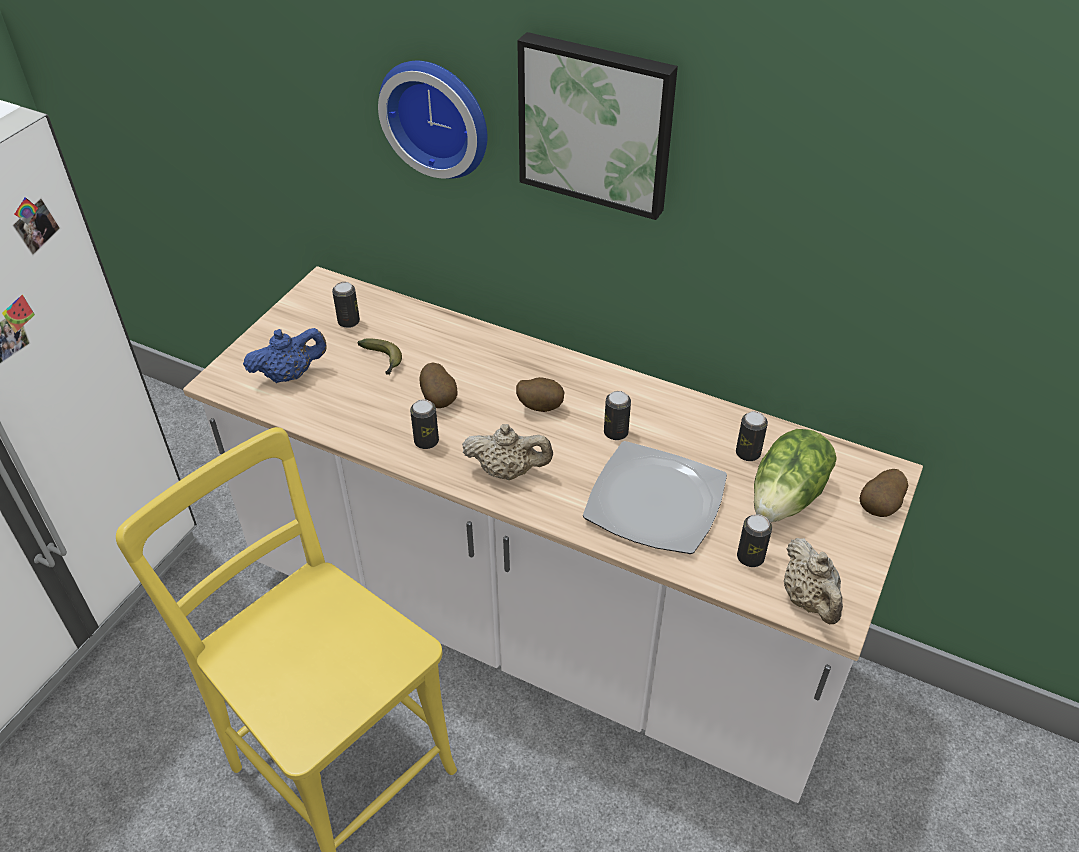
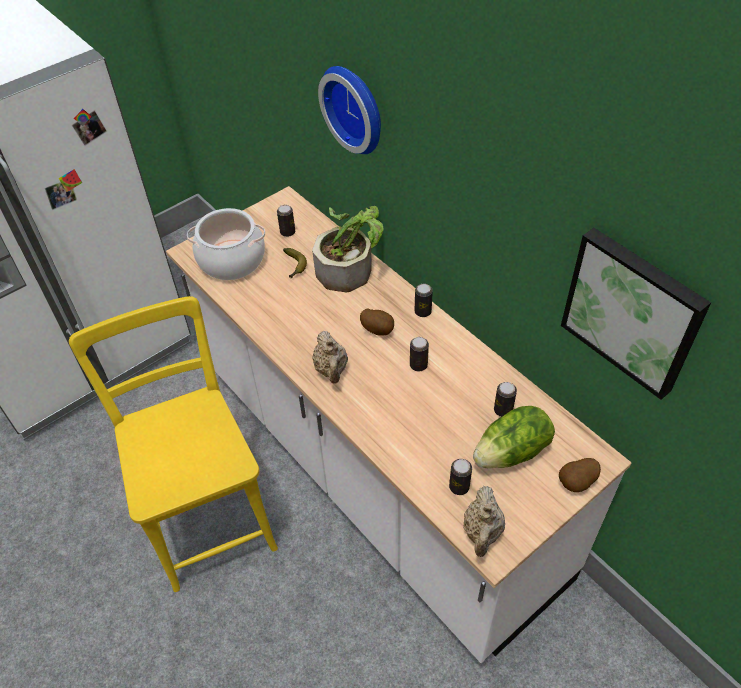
camera: 25 degrees right, 5 degrees up
blue teapot [243,328,327,383] -> cooking pot [187,208,265,280]
can [410,399,439,449] -> can moved to [415,284,433,317]
potato [419,362,458,408] -> none
beige teapot [462,424,553,480] -> beige teapot turned 45 degrees clockwise [312,331,348,384]
picture [517,32,678,220] -> picture moved to [561,228,711,400]
plate [583,441,727,554] -> none
none -> potted plant [312,206,384,293]

